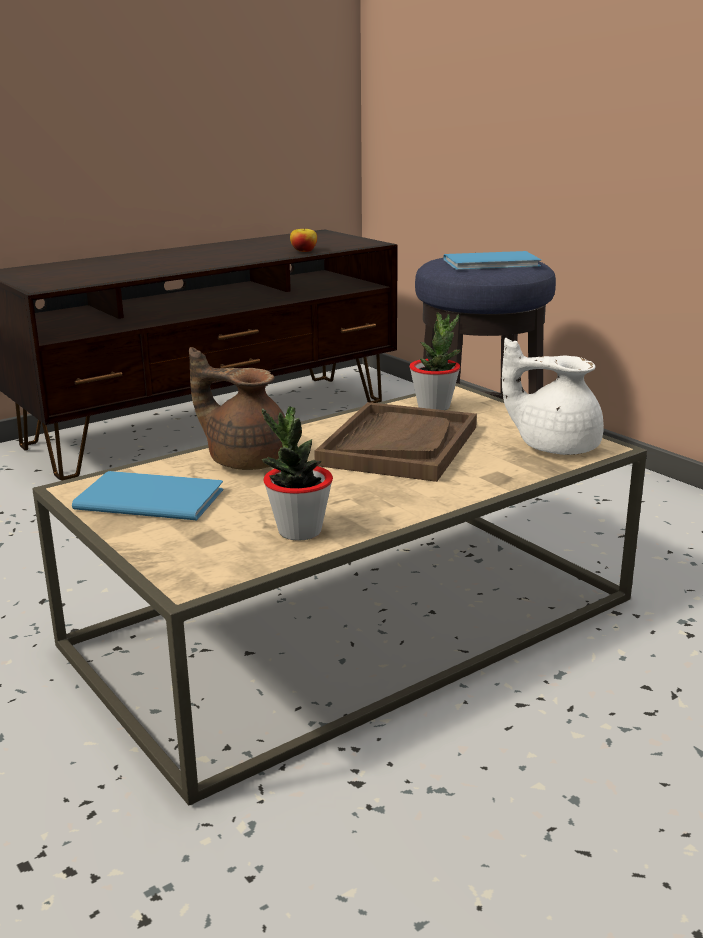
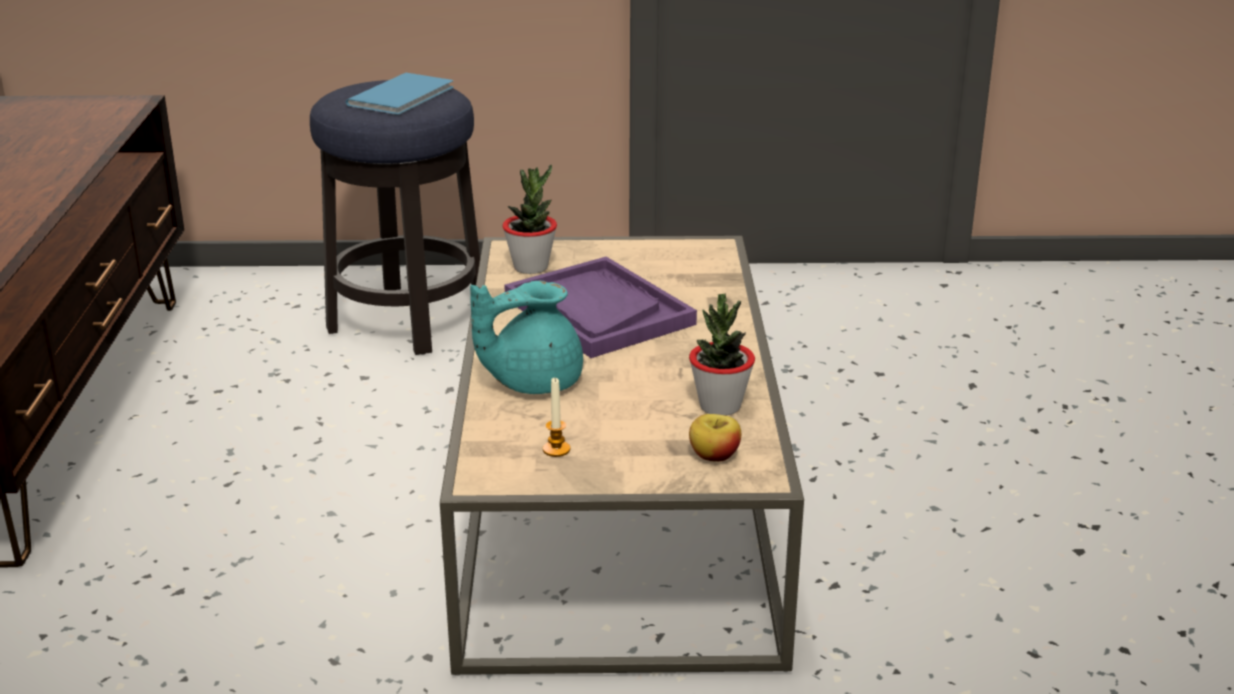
camera: 55 degrees left, 5 degrees up
blue book [72,471,223,520] -> candle [543,378,570,457]
brown teapot [189,347,285,470] -> turquoise teapot [470,281,583,394]
apple [290,228,317,252] -> apple moved to [689,414,741,462]
brown tray [314,402,477,482] -> purple tray [504,257,697,358]
white teapot [502,338,604,455] -> none

